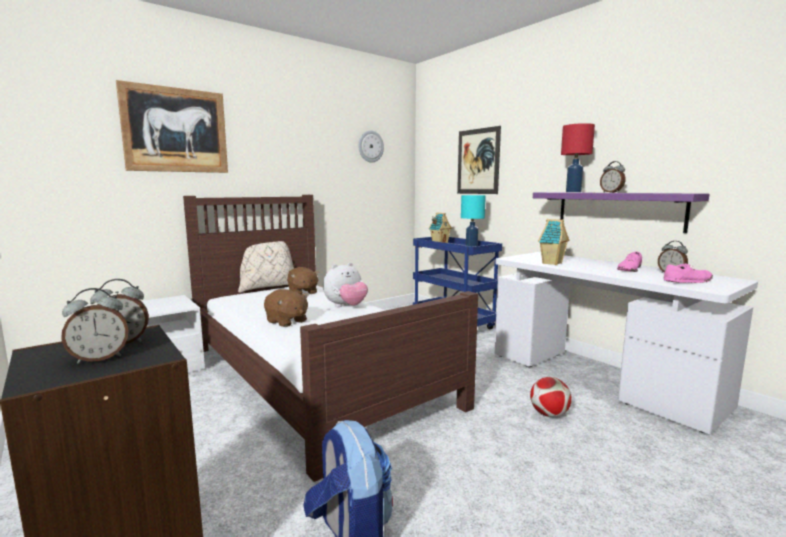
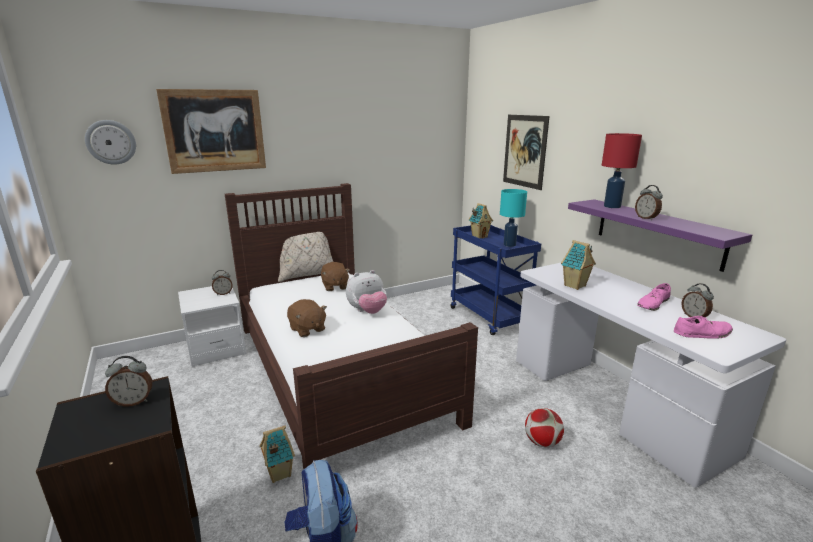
camera: 10 degrees right, 10 degrees up
alarm clock [61,288,128,364] -> alarm clock moved to [212,270,232,295]
wall clock [358,130,384,163] -> wall clock moved to [85,120,136,165]
none -> toy house [259,425,295,483]

